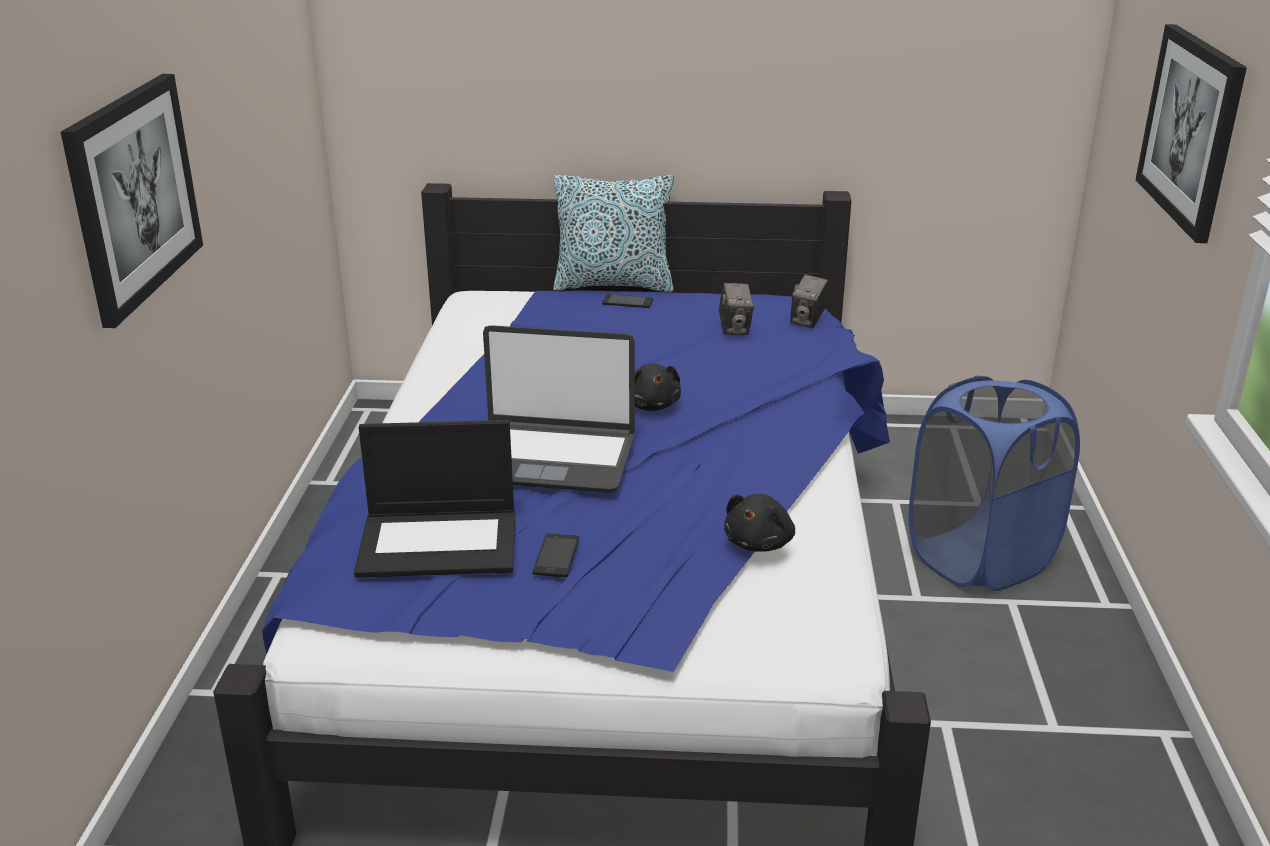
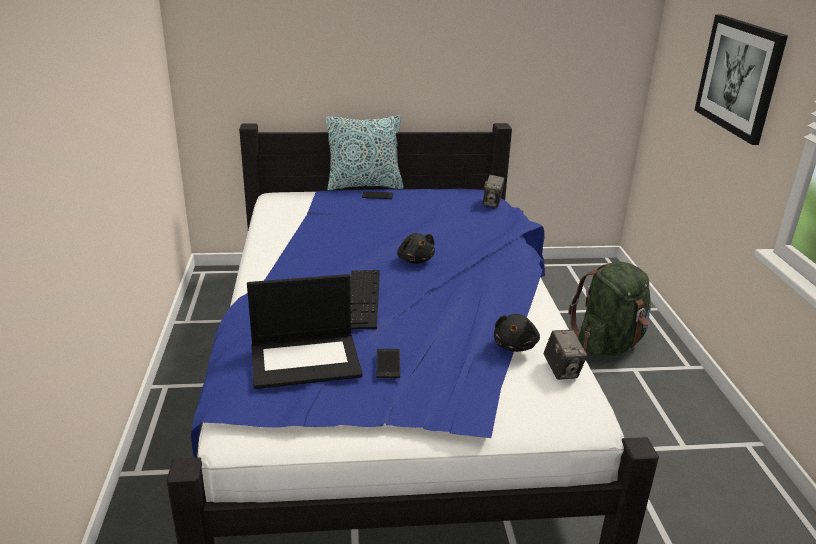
camera: 10 degrees left, 0 degrees up
picture [61,74,203,328] -> none
laptop [483,325,635,493] -> keyboard [350,270,380,329]
camera [718,283,754,335] -> camera moved to [544,330,587,380]
blue laundry basket [909,375,1080,591] -> green backpack [568,261,651,356]

